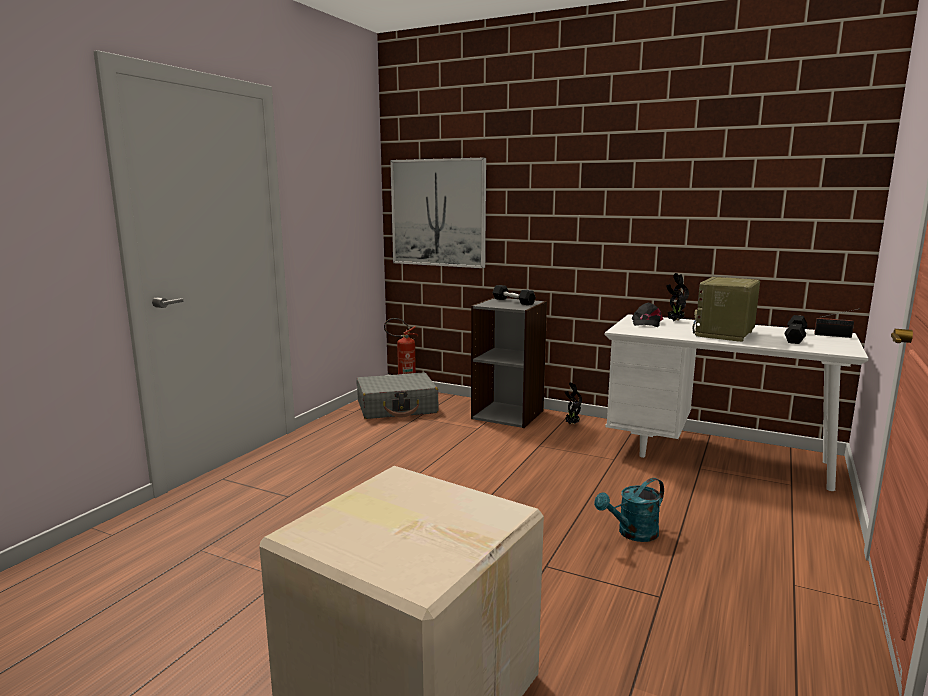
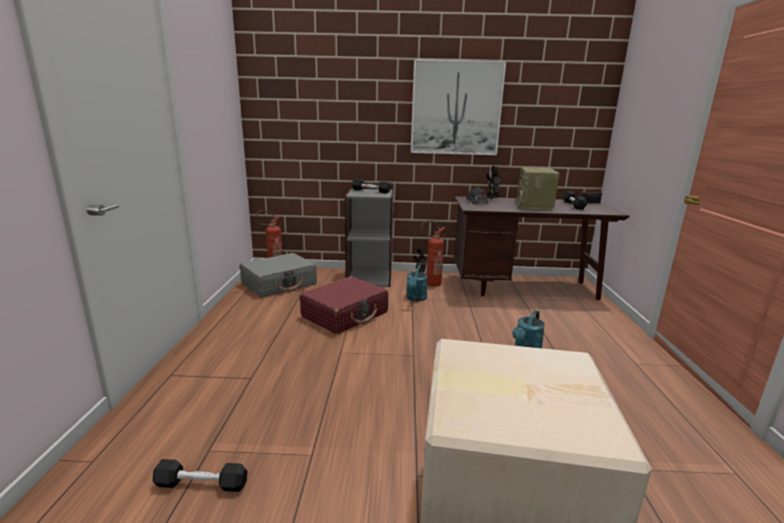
camera: 25 degrees left, 5 degrees up
picture [390,158,486,268] -> picture moved to [411,59,506,155]
white desk [604,314,868,491] -> brown desk [454,196,629,300]
none -> black dumbbell [153,459,248,492]
none -> red suitcase [300,276,388,334]
none -> turquoise watering can [406,266,428,301]
none -> fire extinguisher [420,221,446,287]

